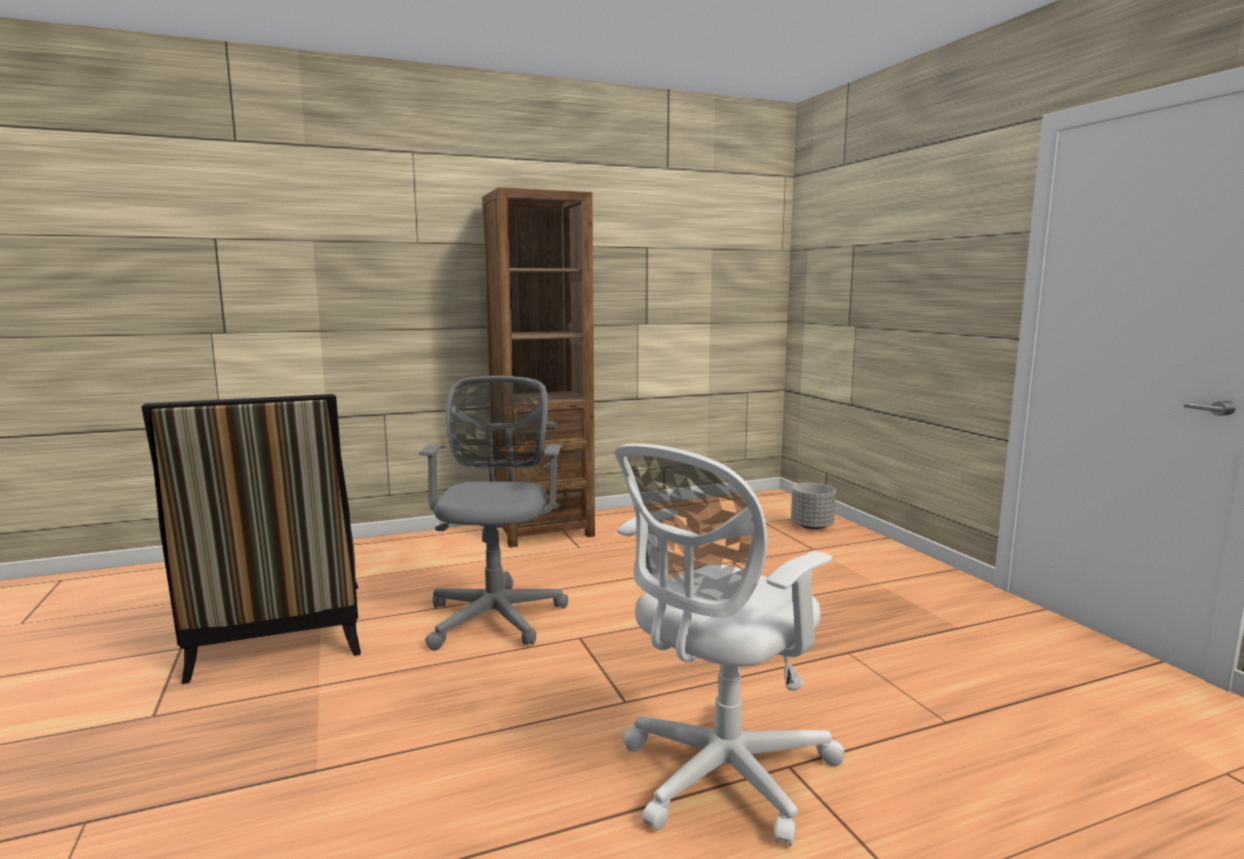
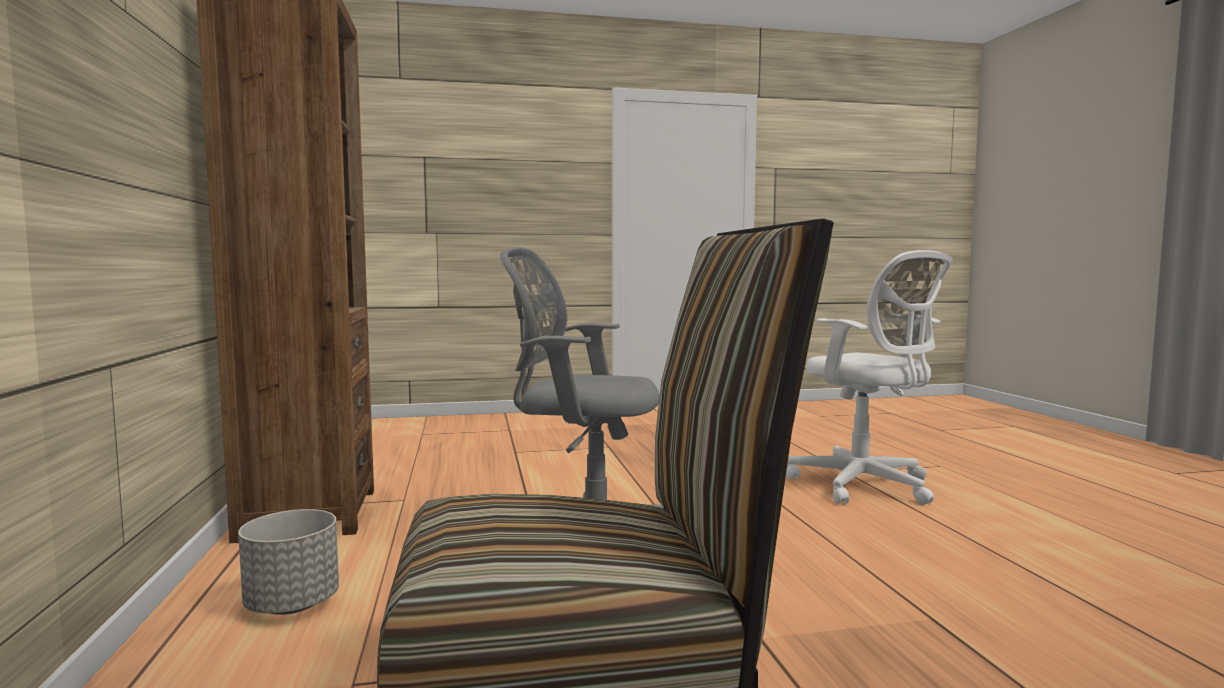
camera: 80 degrees left, 5 degrees down
grey planter [791,483,836,530] -> grey planter moved to [238,509,339,615]

